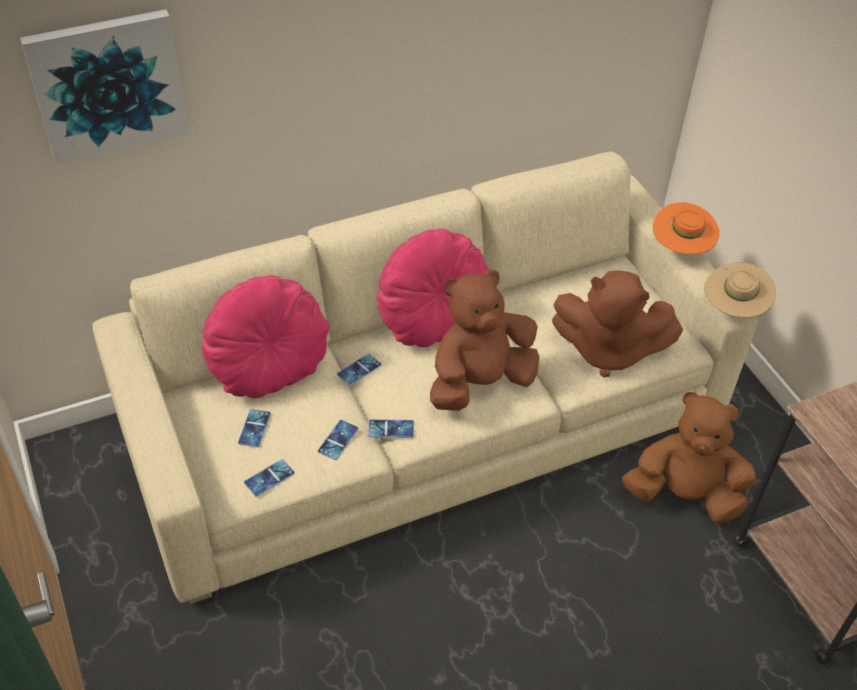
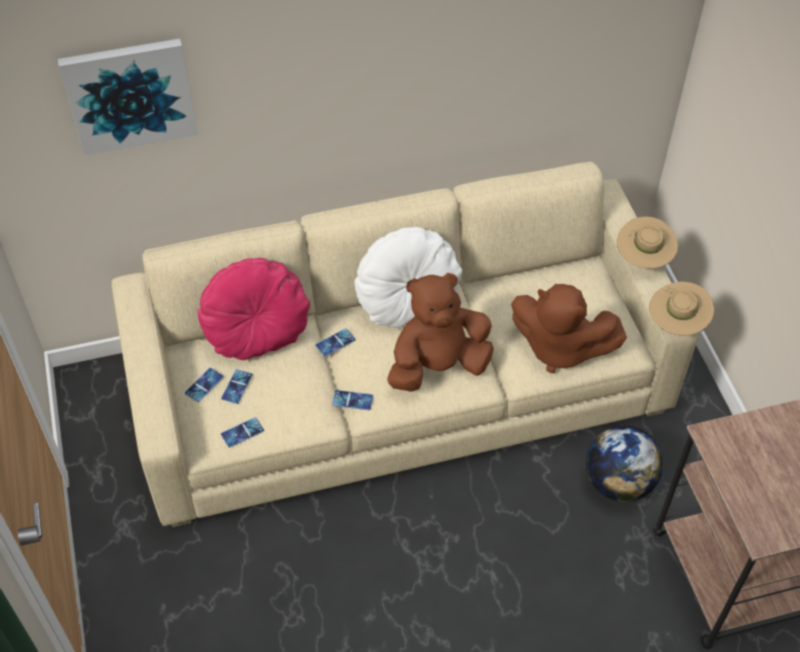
camera: 10 degrees right, 5 degrees up
phone [318,420,358,460] -> phone moved to [185,368,224,402]
pink pillow [376,229,488,347] -> white pillow [355,227,462,328]
brown plush toy [622,392,756,523] -> globe [586,425,663,502]
orange hat [653,202,719,254] -> beige hat [617,217,678,269]

